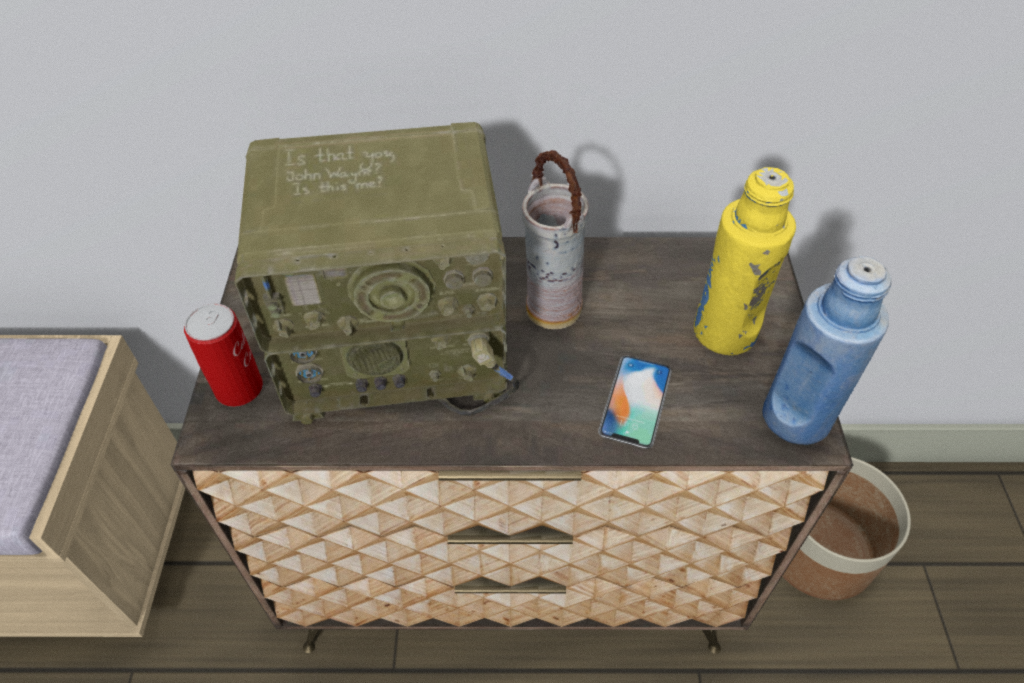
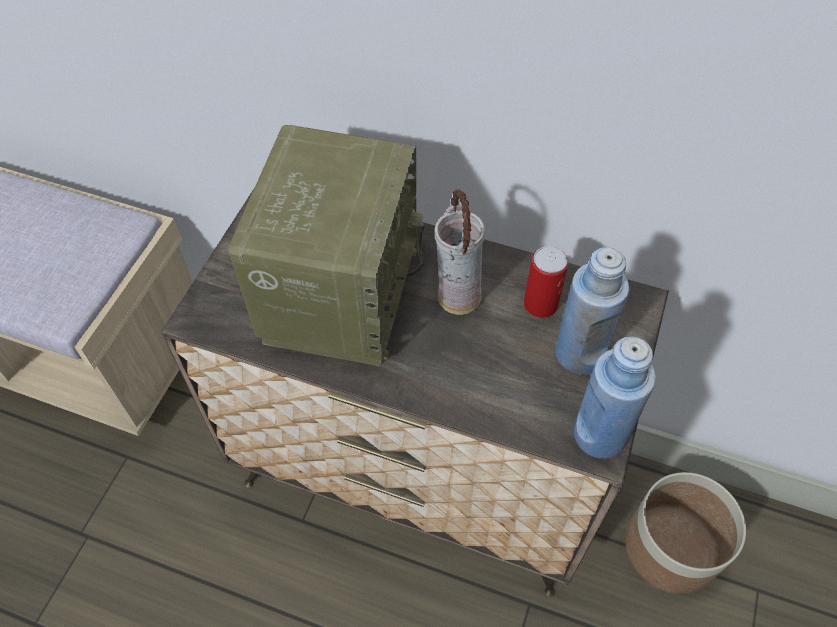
camera: 20 degrees right, 5 degrees up
can [184,303,263,407] -> can moved to [524,246,568,318]
radio [234,122,519,425] -> radio turned 90 degrees counterclockwise [228,125,424,366]
phone [598,355,672,449] -> none
yellow bottle [694,167,796,355] -> blue bottle [555,247,629,374]

